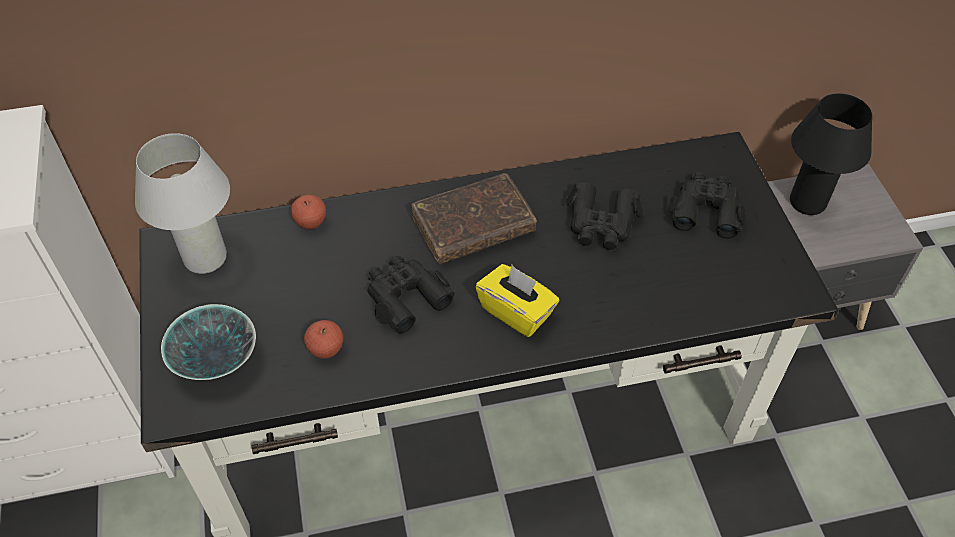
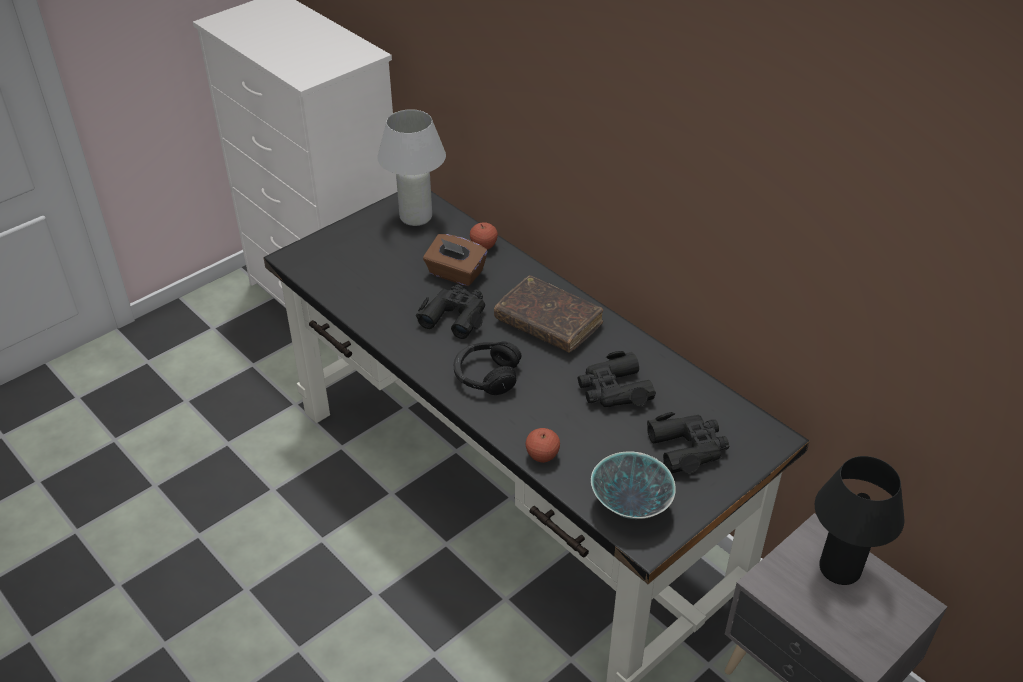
camera: 60 degrees right, 10 degrees down
bowl [161,304,256,380] -> bowl moved to [591,451,676,519]
apple [304,320,343,359] -> apple moved to [526,428,560,463]
yellow tissue box [475,264,559,337] -> black headphones [454,341,522,395]
none -> brown tissue box [423,234,487,286]

